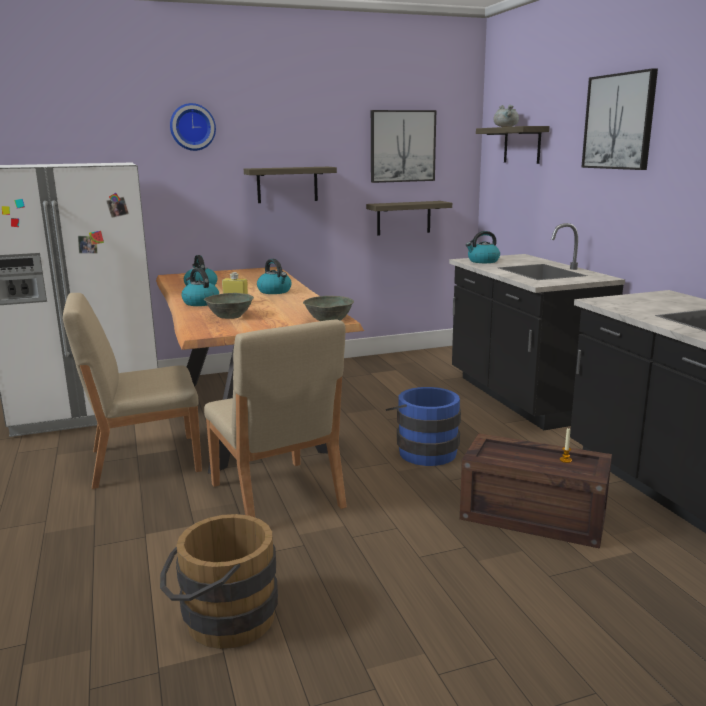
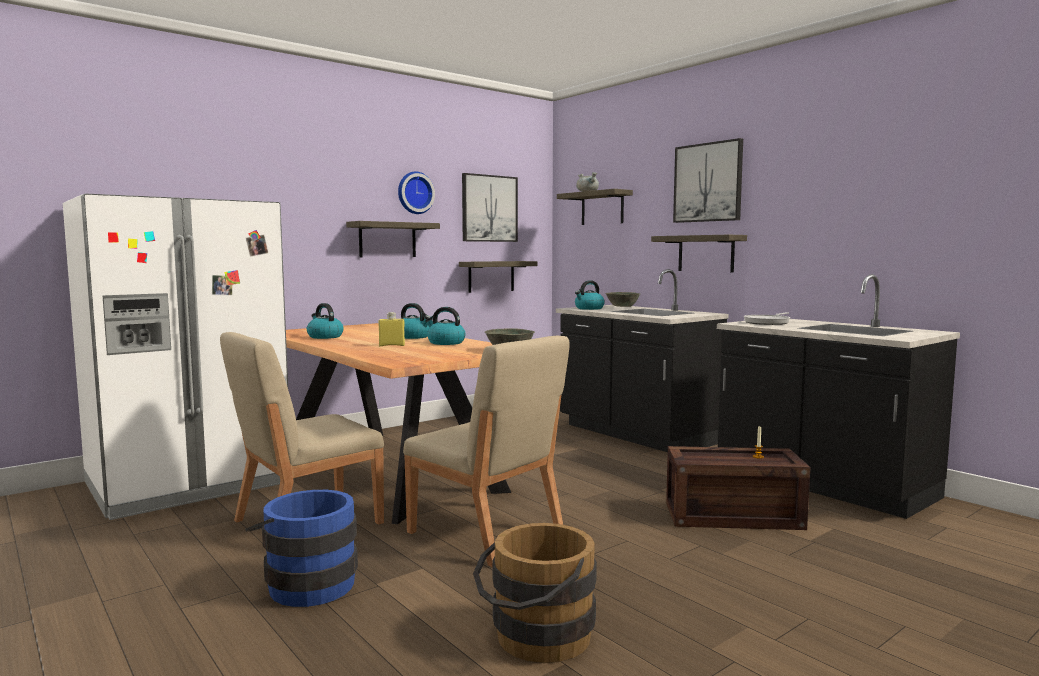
camera: 20 degrees left, 10 degrees down
wall clock [170,103,216,151] -> wall clock moved to [398,172,435,214]
kettle [181,268,219,306] -> kettle moved to [425,307,466,345]
grey bowl [204,293,254,319] -> grey bowl moved to [605,292,640,307]
blue bucket [386,387,461,466] -> blue bucket moved to [245,490,358,607]
none -> shelf [651,235,747,272]
none -> frying pan [744,312,790,325]

